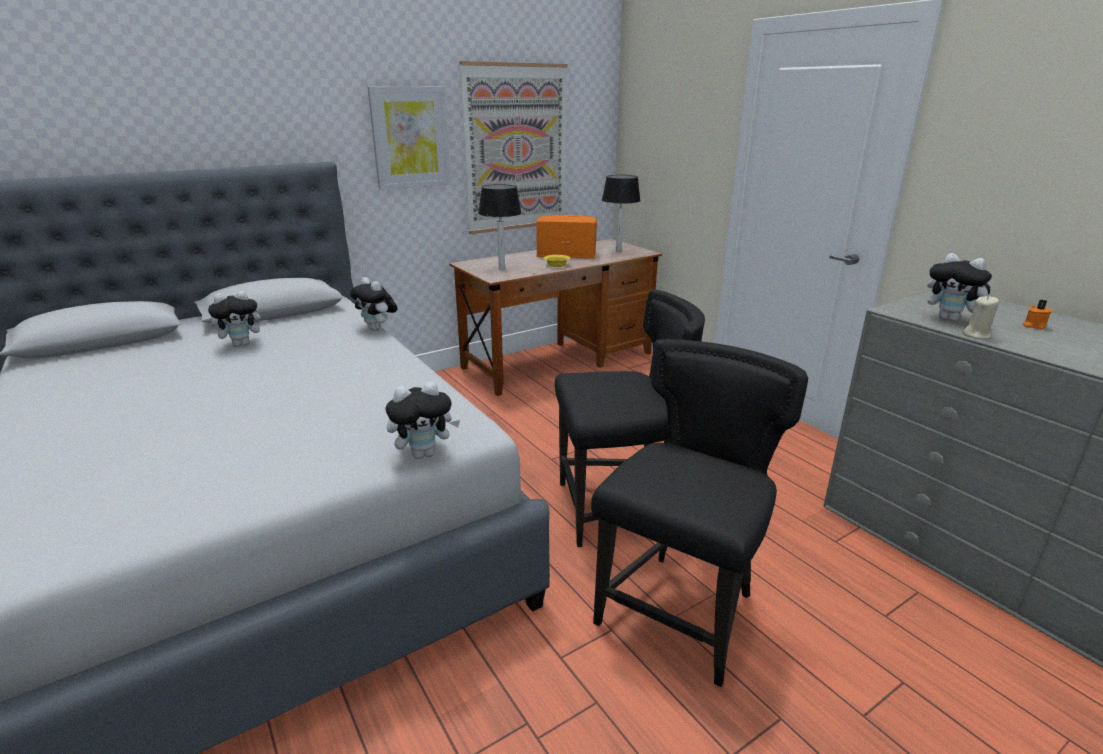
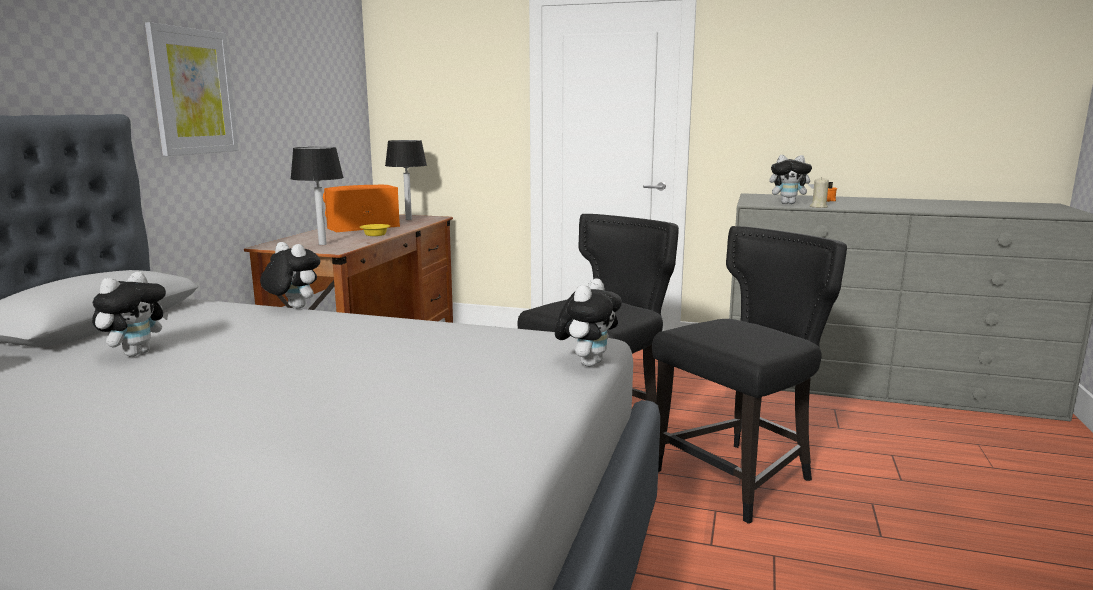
camera: 40 degrees left, 10 degrees down
plush toy [350,277,397,331] -> plush toy turned 150 degrees counterclockwise [260,242,320,309]
picture [459,61,568,234] -> none
black chair [591,339,808,687] -> black chair turned 60 degrees clockwise [652,226,847,524]

